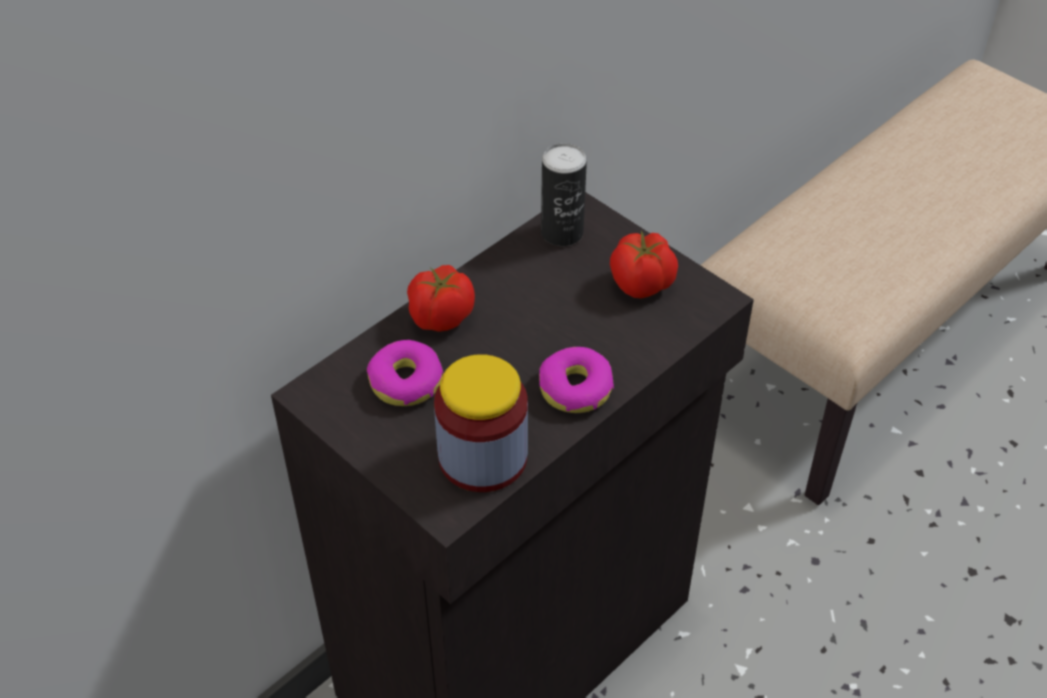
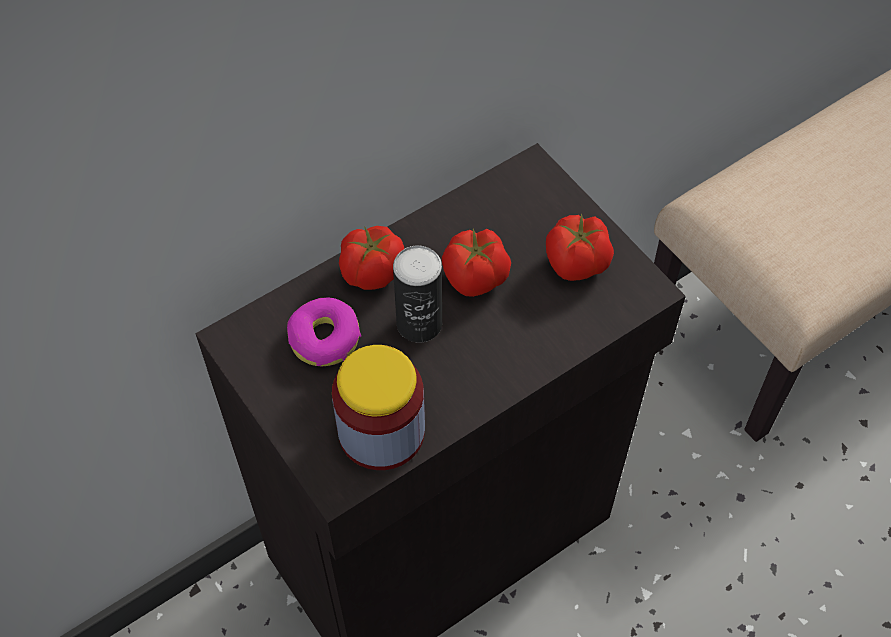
camera: 10 degrees right, 10 degrees up
donut [539,347,614,413] -> none
can [541,143,587,246] -> can moved to [393,245,442,343]
none -> tomato [442,228,511,297]

